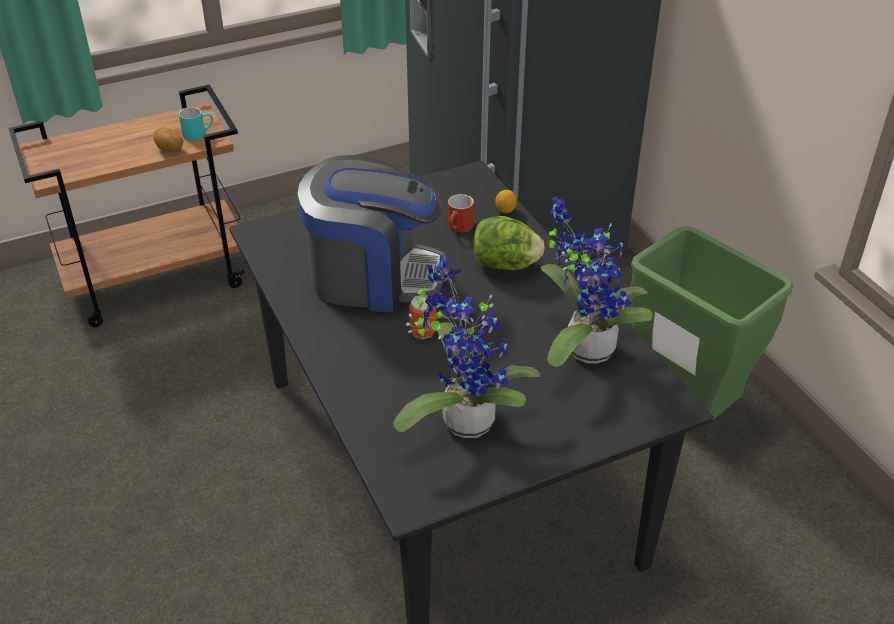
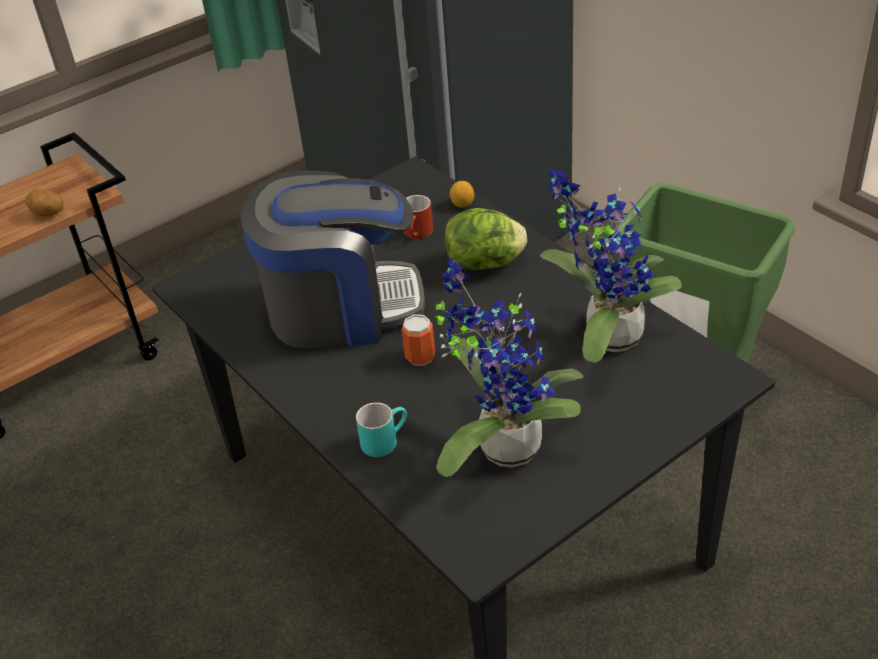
camera: 10 degrees left, 0 degrees up
turquoise mug [179,107,213,141] -> turquoise mug moved to [356,402,407,457]

